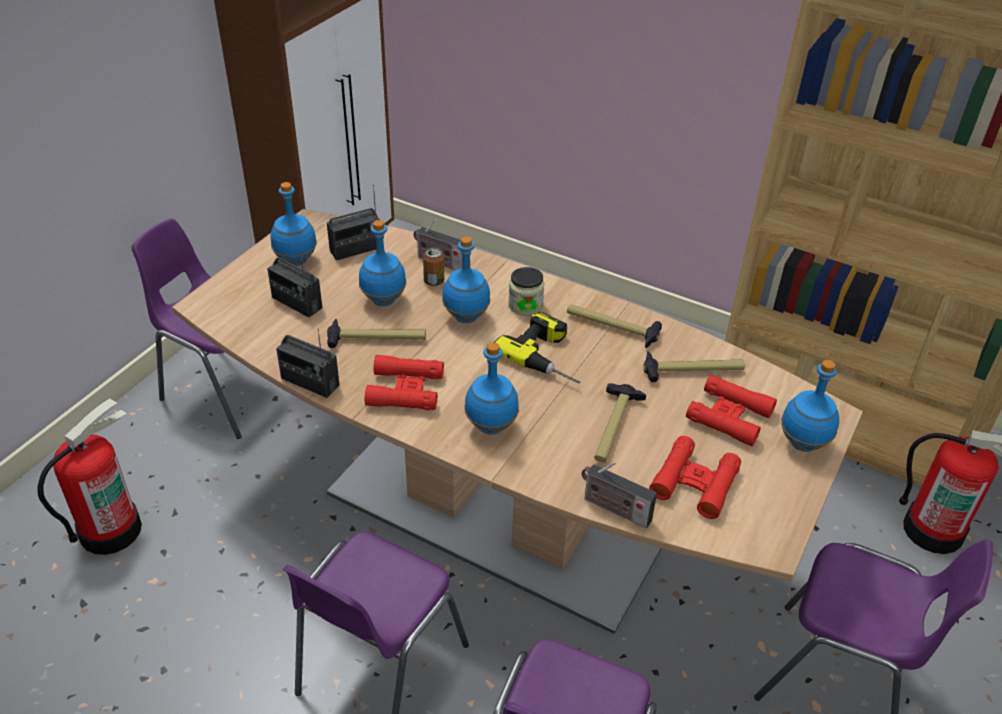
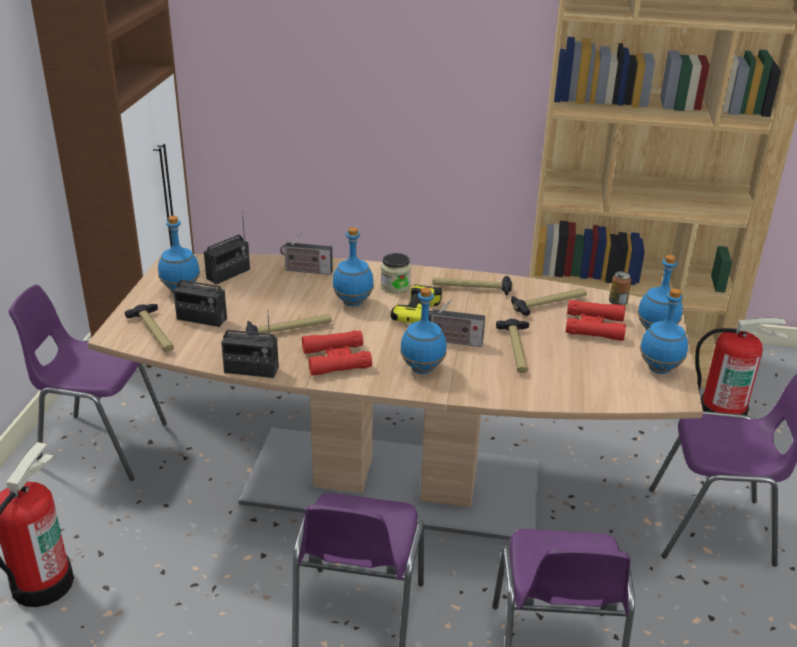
camera: 20 degrees left, 10 degrees down
blue bottle [359,220,406,306] -> blue bottle moved to [640,288,688,374]
can [423,247,444,286] -> can moved to [609,271,631,305]
radio [582,462,657,528] -> radio moved to [429,299,485,347]
red binoculars [649,436,741,519] -> none
none -> hammer [125,304,174,351]

